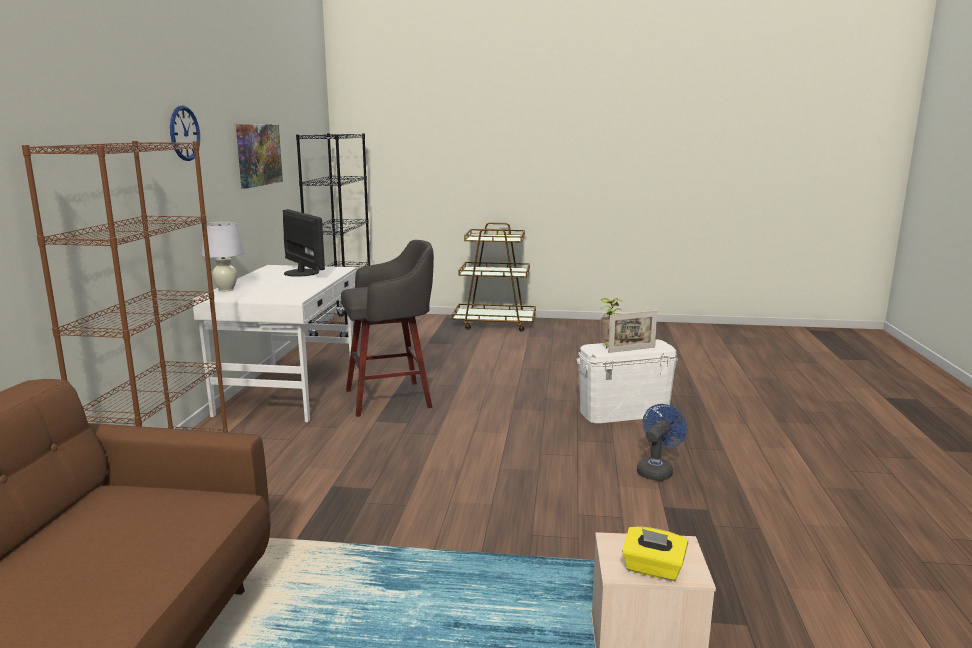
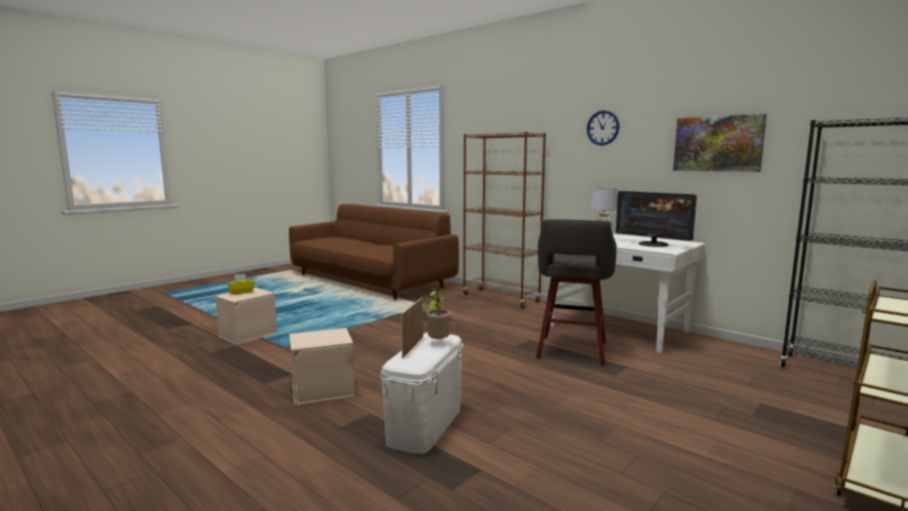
camera: 125 degrees right, 5 degrees down
monitor [283,209,325,277] -> monitor turned 45 degrees clockwise [616,191,697,247]
blue fan [637,404,687,481] -> beige storage box [289,328,355,406]

